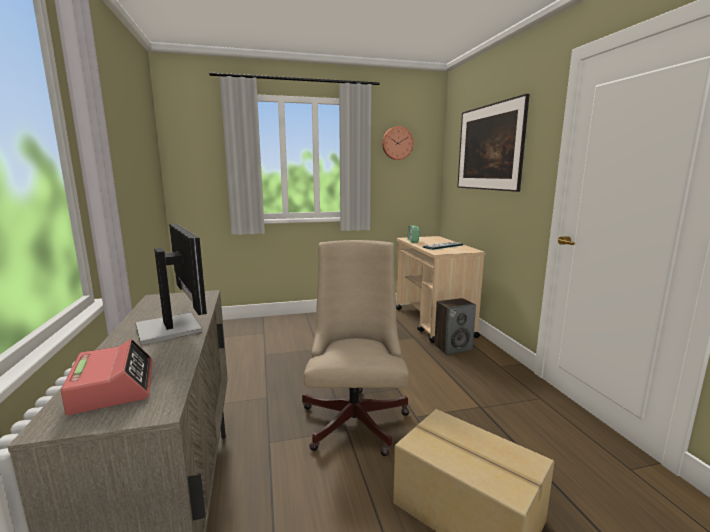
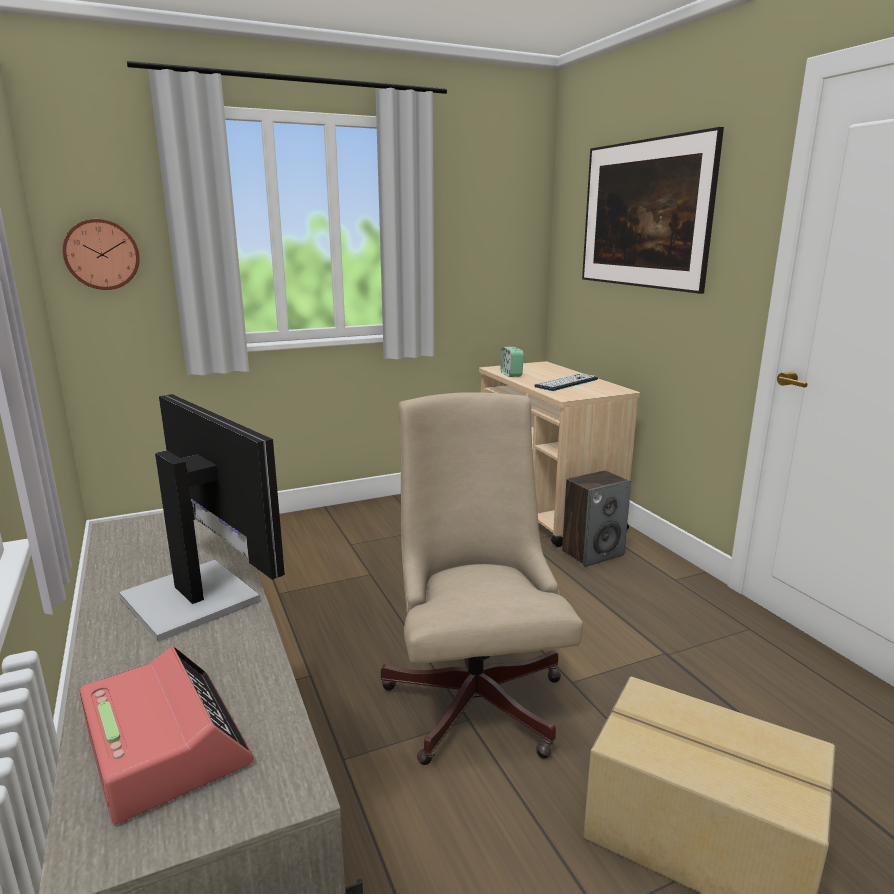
camera: 10 degrees left, 5 degrees up
wall clock [382,126,413,160] -> wall clock moved to [62,219,140,290]

